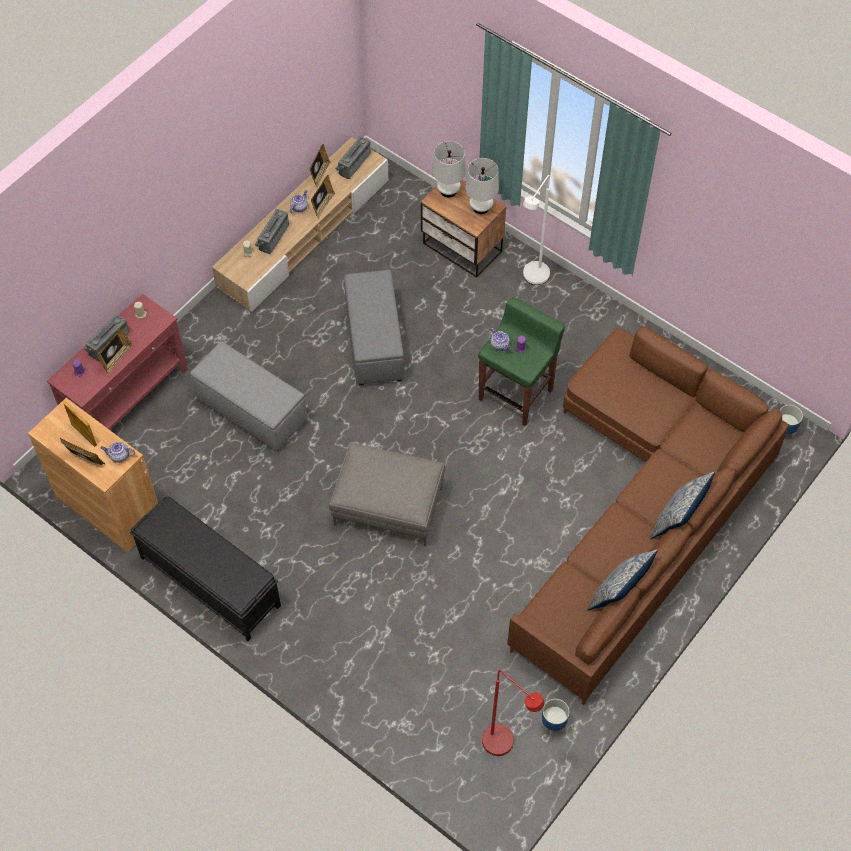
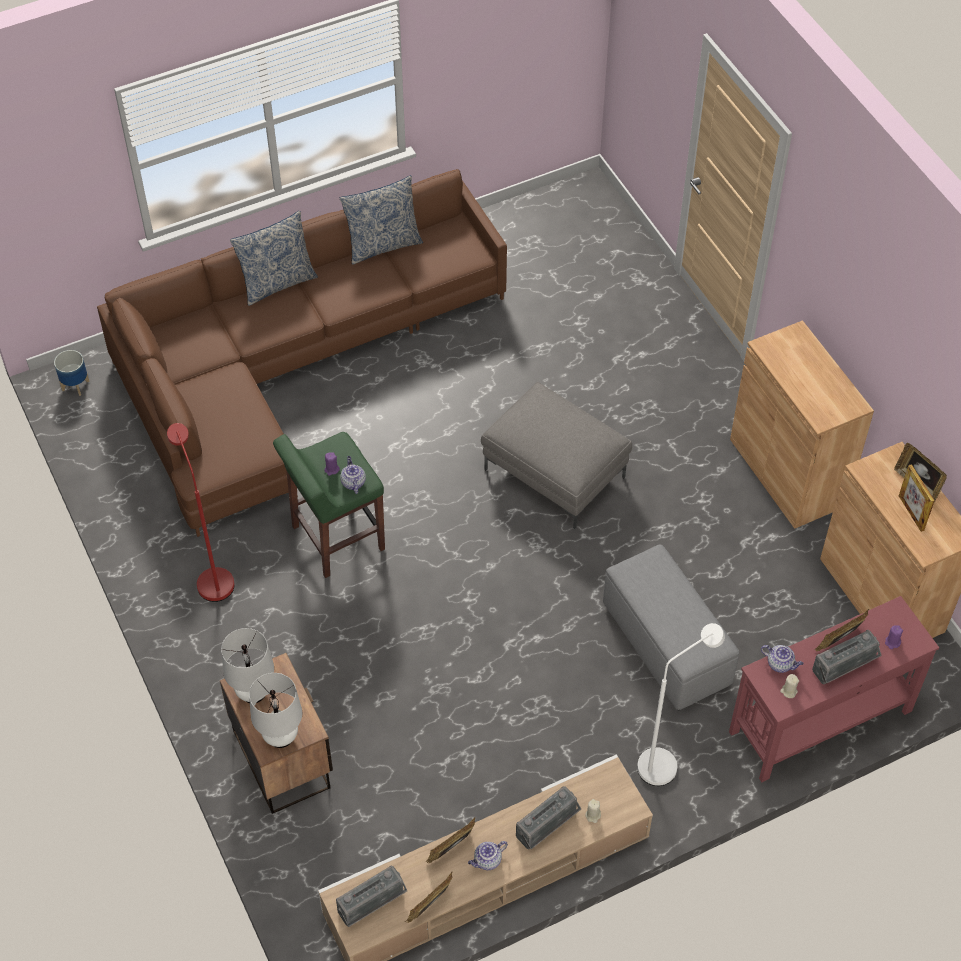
camera: 155 degrees left, 5 degrees down
teapot [100,442,135,463] -> teapot moved to [761,645,804,673]
black bench [130,496,281,641] -> brown cabinet [730,320,874,529]
grey ottoman [344,270,404,386] -> none
red floor lamp [482,670,545,756] -> red floor lamp moved to [167,423,235,602]
white floor lamp [523,175,550,285] -> white floor lamp moved to [637,623,725,786]
planter [542,699,569,734] -> none

